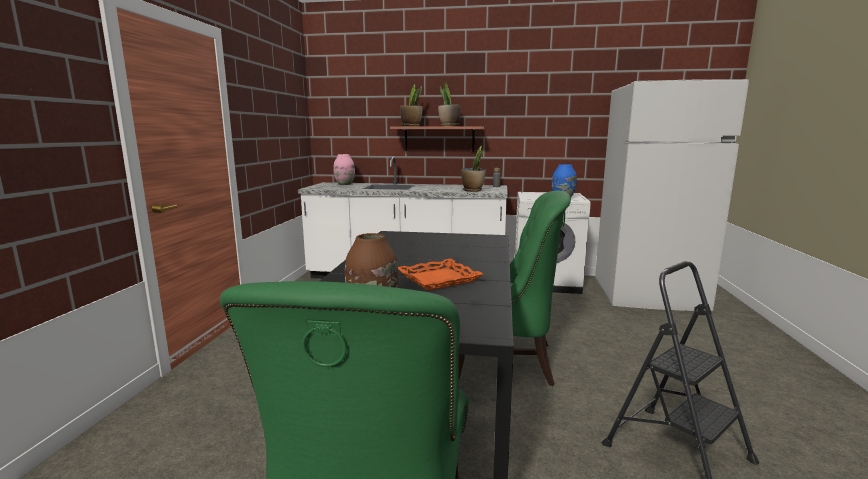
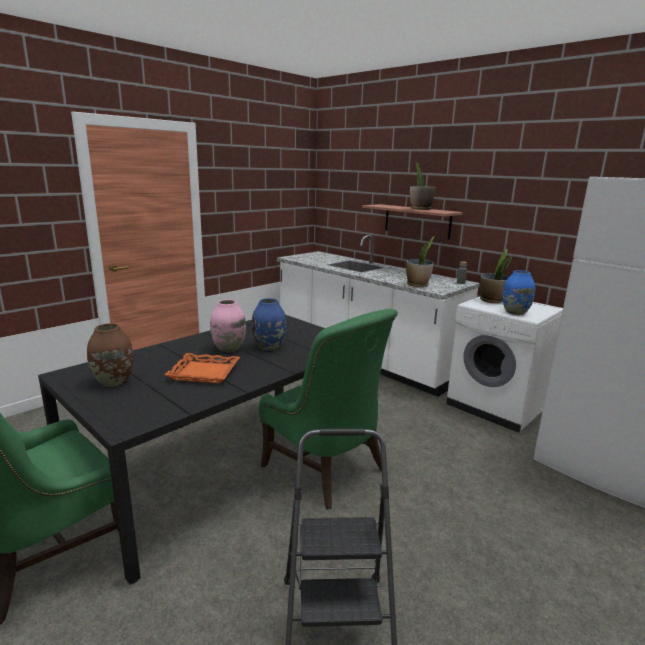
camera: 35 degrees right, 5 degrees up
pink vase [333,154,355,185] -> pink vase moved to [210,299,246,352]
potted plant [400,84,423,126] -> potted plant moved to [480,249,512,303]
none -> blue vase [252,298,286,350]

